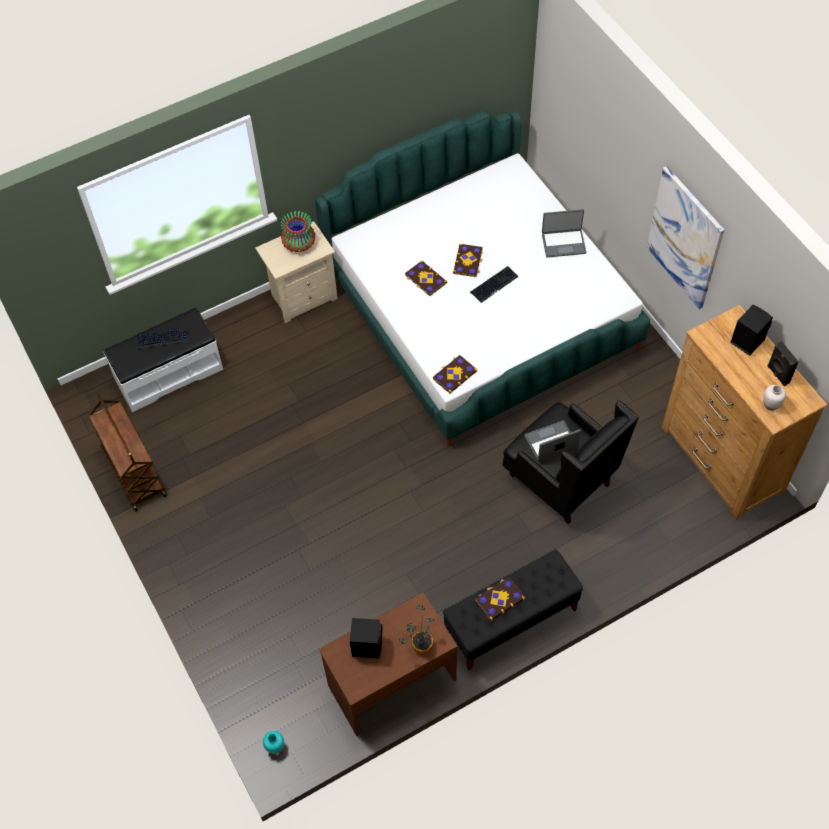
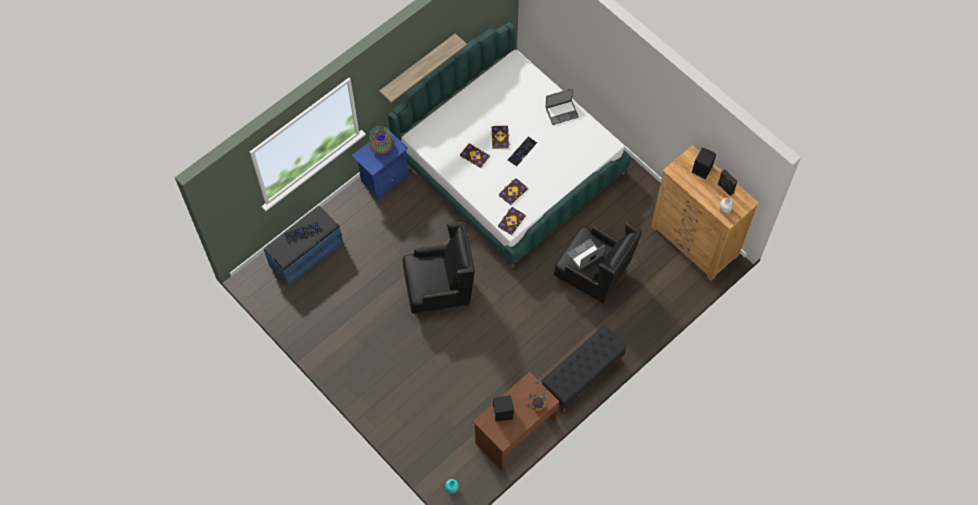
camera: 15 degrees left, 5 degrees up
brown cart [88,394,167,512] -> none
white bench [103,308,223,412] -> blue bench [264,205,343,286]
beige nightstand [255,221,338,323] -> blue nightstand [352,128,409,201]
book [475,578,525,621] -> book moved to [498,178,528,205]
picture [647,166,724,309] -> none
none -> shelf [379,33,467,103]
none -> black armchair [403,221,475,315]

